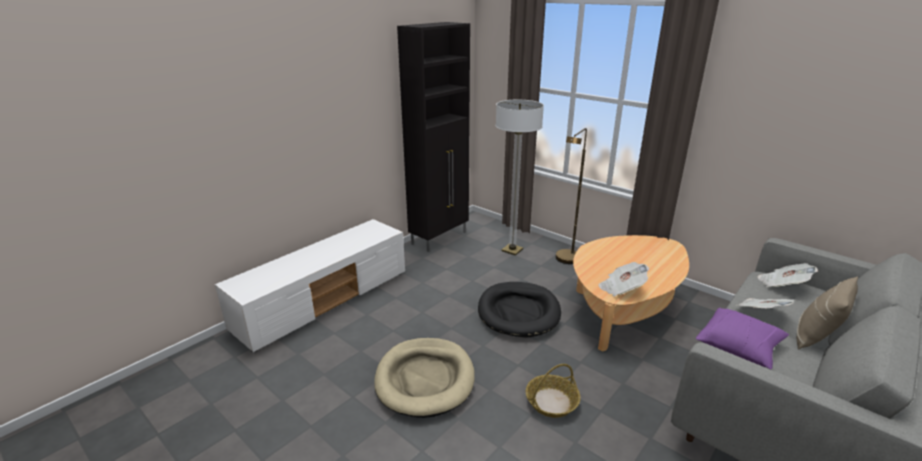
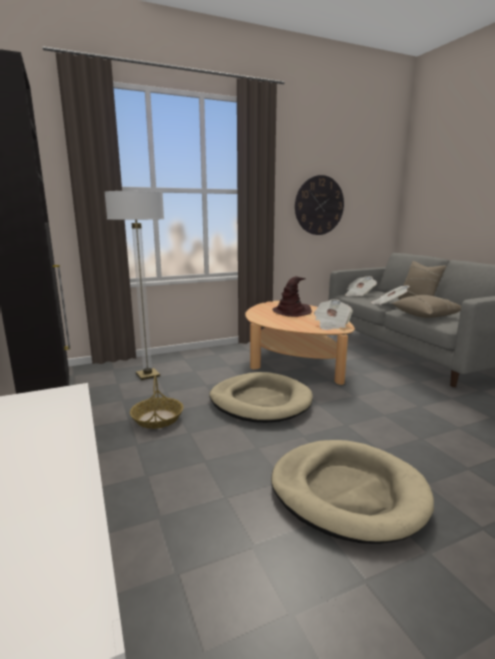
camera: 65 degrees left, 10 degrees down
black dog bed [478,282,561,337] -> beige dog bed [210,372,313,423]
basket [526,364,581,418] -> basket moved to [130,376,183,429]
brown floor lamp [556,128,587,264] -> none
purple pillow [696,308,789,369] -> beige pillow [392,295,461,318]
none -> brown hat [273,276,312,317]
none -> wall clock [295,175,344,235]

